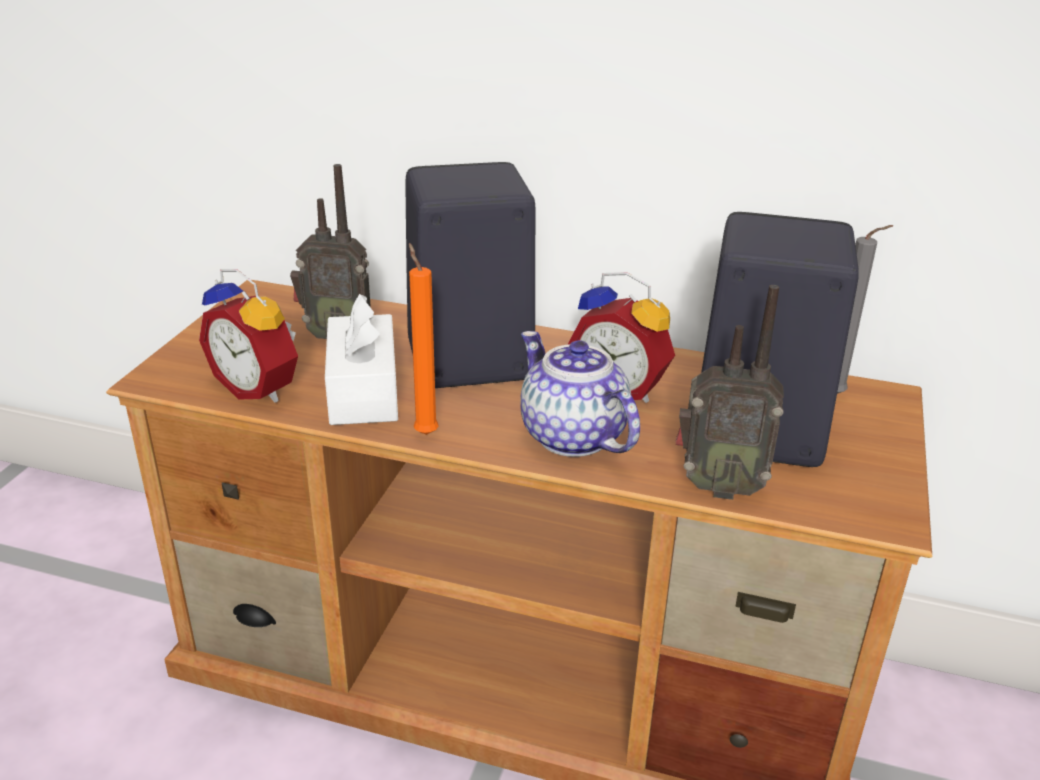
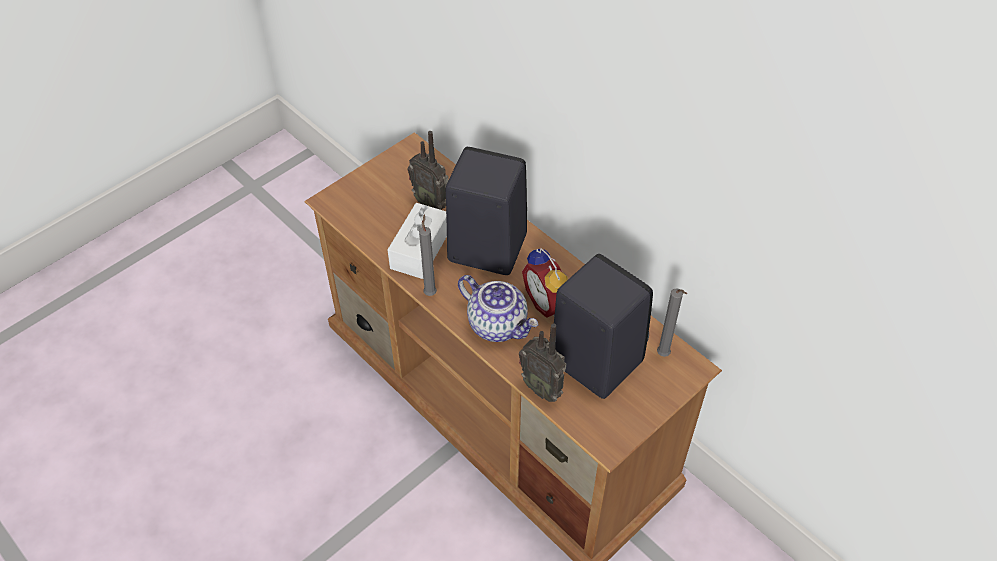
camera: 30 degrees right, 20 degrees up
alarm clock [199,269,298,403] -> none
orange candle [409,243,439,435] -> grey candle [419,214,437,296]
teapot [520,331,640,457] -> teapot turned 135 degrees clockwise [458,275,538,342]

